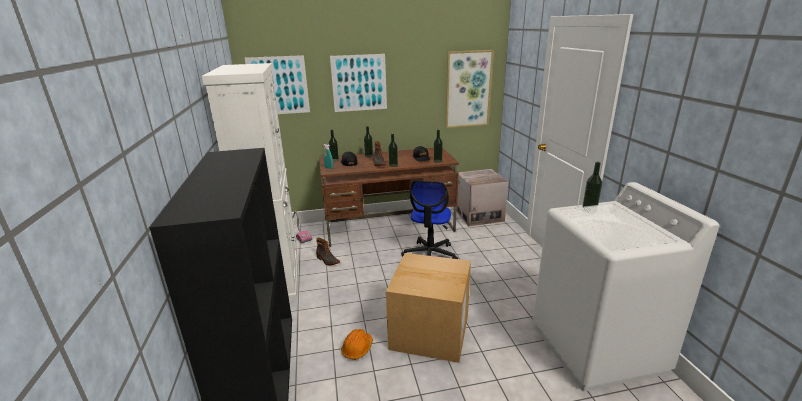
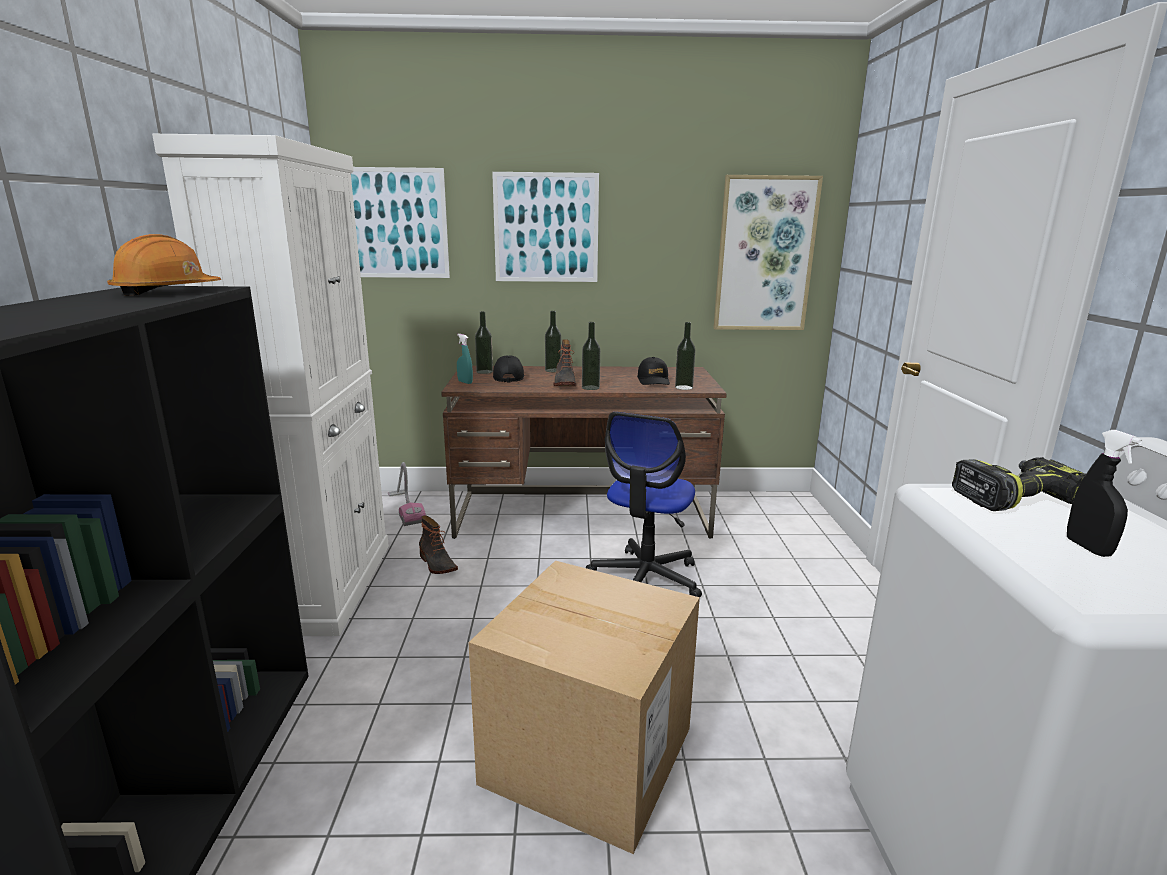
camera: 10 degrees right, 5 degrees down
orange hard hat [341,329,373,360] -> orange hard hat moved to [107,234,221,296]
cardboard box [456,169,508,226] -> none
bottle [582,162,602,213] -> power drill [952,457,1086,511]
none -> black spray bottle [1067,430,1143,557]

